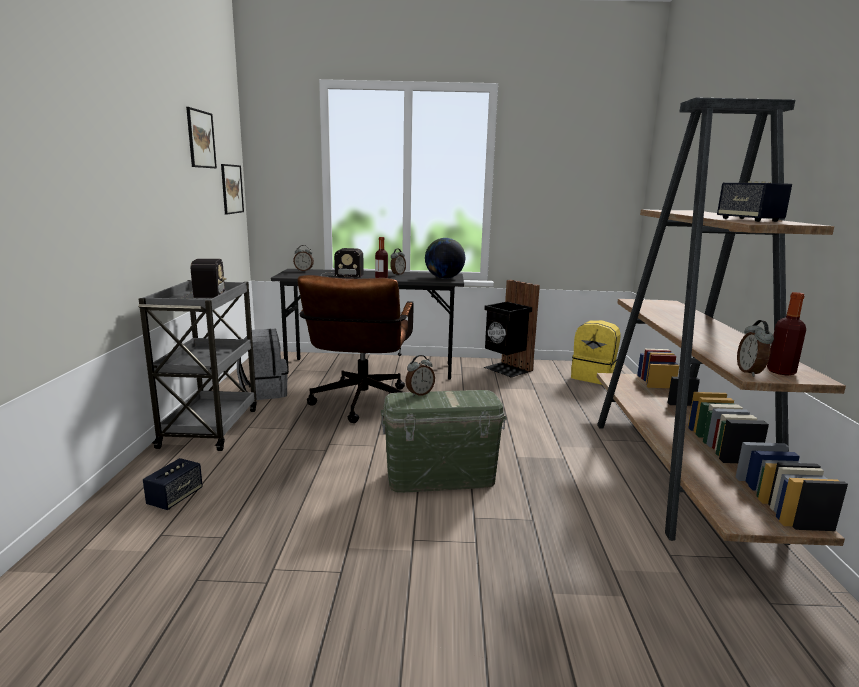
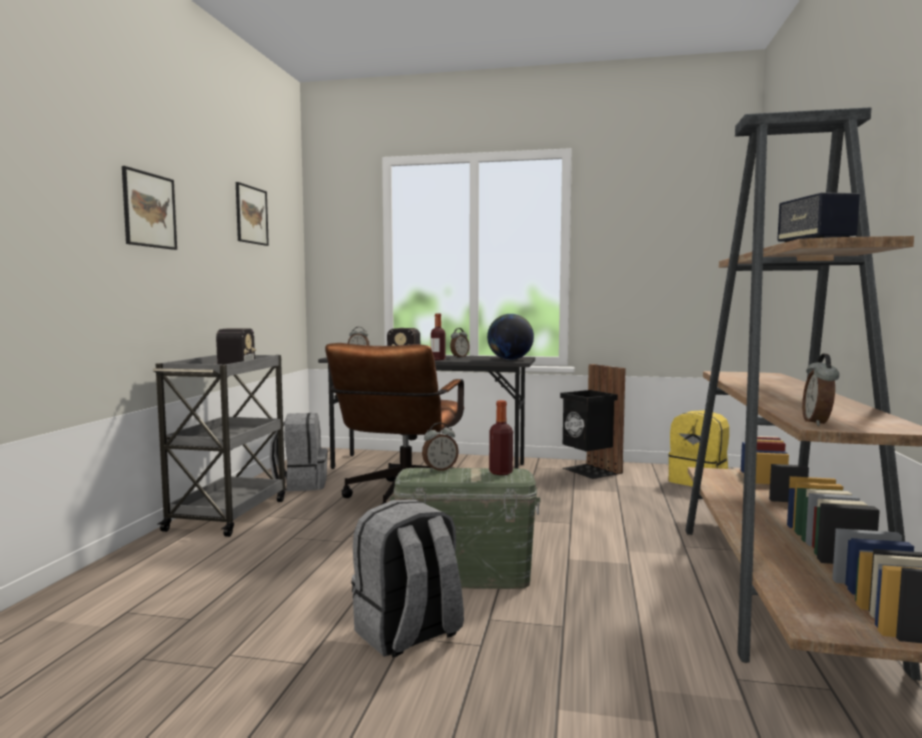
camera: 10 degrees right, 10 degrees down
speaker [143,458,203,510] -> none
picture [221,164,244,215] -> picture moved to [122,166,177,250]
bottle [767,292,806,376] -> bottle moved to [489,400,513,475]
none -> grey backpack [351,499,464,657]

